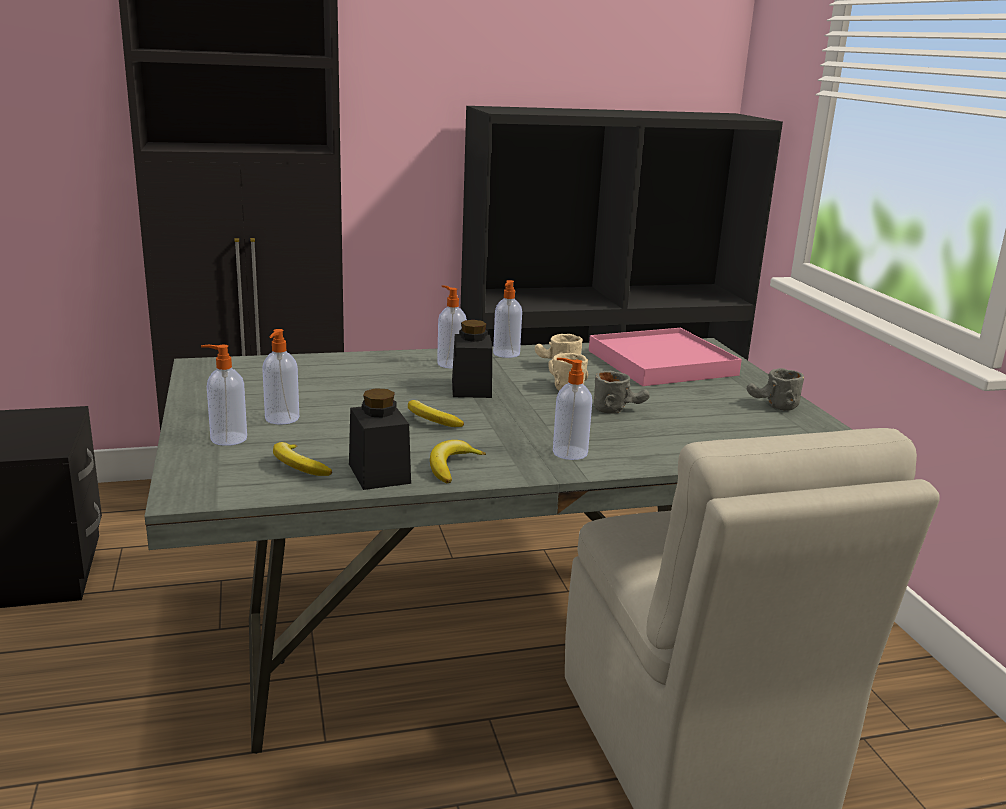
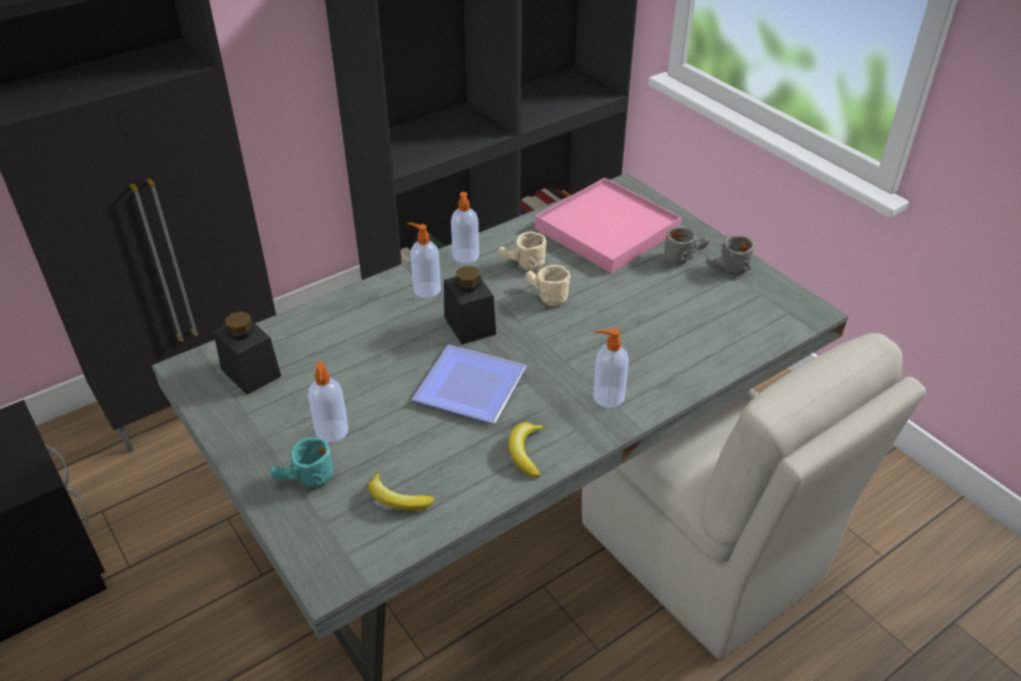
camera: 20 degrees left, 20 degrees up
soap dispenser [201,345,247,446] -> turquoise mug [270,437,333,487]
black jar [349,388,411,490] -> black jar moved to [213,311,281,395]
banana [408,400,464,427] -> plate [412,345,527,424]
grey mug [594,371,650,414] -> grey mug moved to [664,226,710,265]

